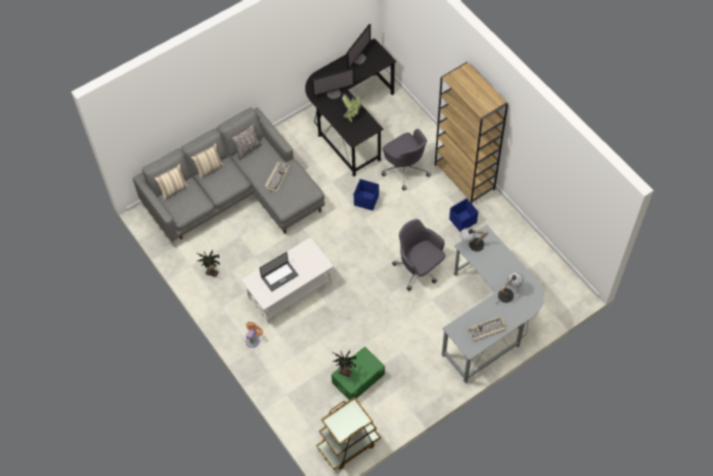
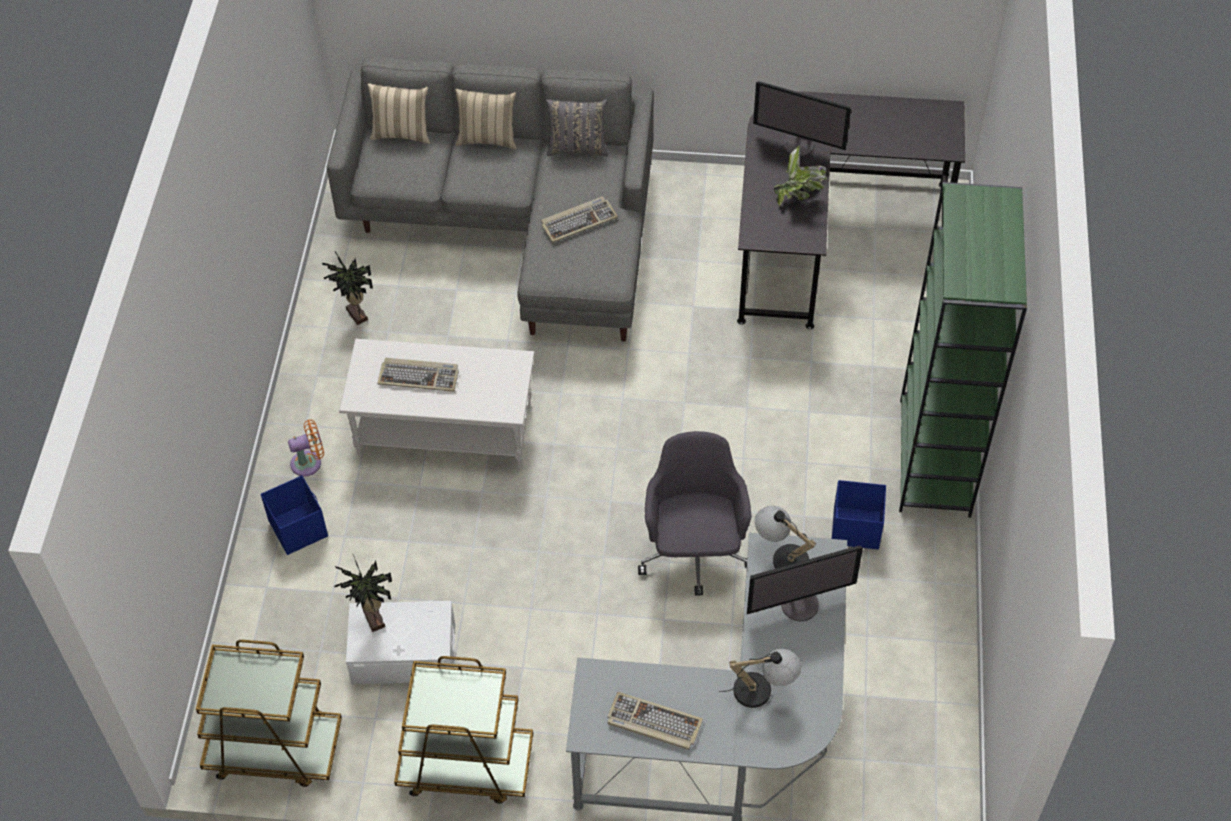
camera: 40 degrees right, 5 degrees down
laptop [259,252,298,291] -> keyboard [378,358,459,392]
green storage box [331,347,385,400] -> white storage box [346,600,455,684]
monitor [347,24,371,69] -> monitor moved to [747,545,863,621]
blue storage box [354,179,379,211] -> blue storage box moved to [261,475,328,555]
grey office chair [381,129,431,191] -> none
brown bookcase [435,62,508,204] -> green bookcase [899,182,1027,518]
none -> brown cart [394,656,533,804]

